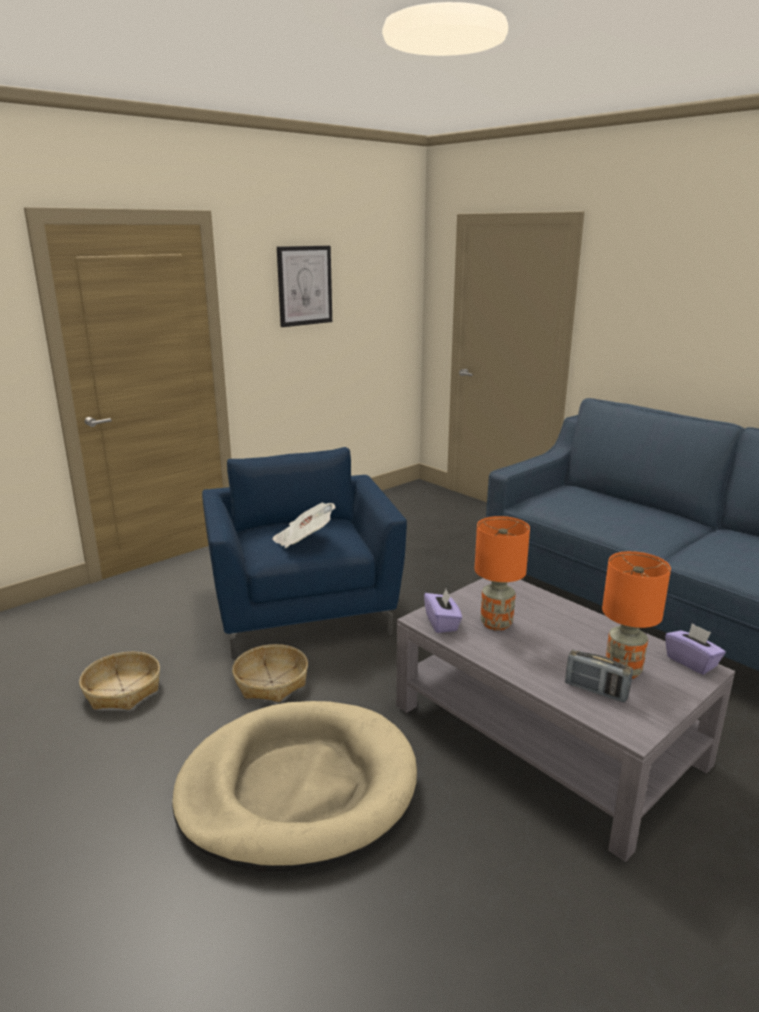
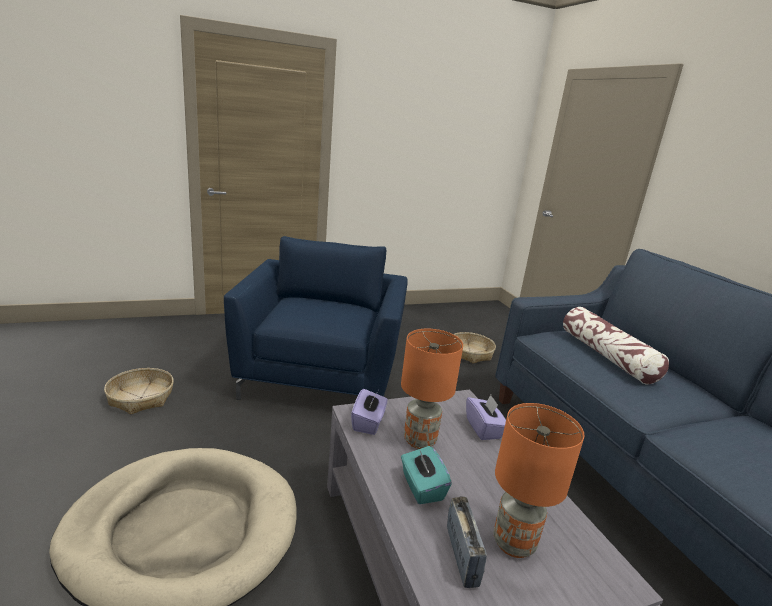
camera: 20 degrees right, 0 degrees up
basket [232,644,308,702] -> basket moved to [454,332,496,364]
newspaper [272,503,336,548] -> none
picture [277,246,332,327] -> none
radio [565,650,633,702] -> radio turned 150 degrees counterclockwise [447,496,487,588]
purple tissue box [665,623,726,675] -> purple tissue box moved to [466,395,506,440]
none -> turquoise tissue box [401,446,452,504]
none -> pillow [563,307,669,384]

